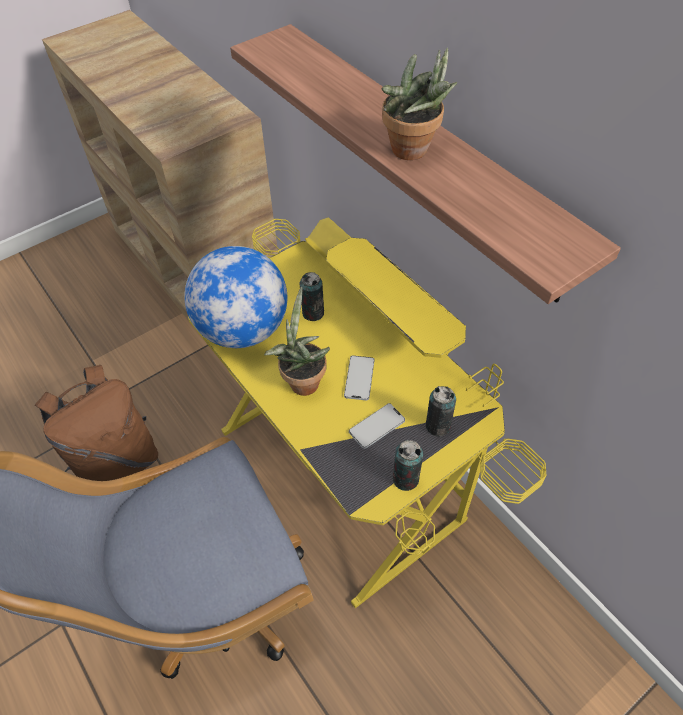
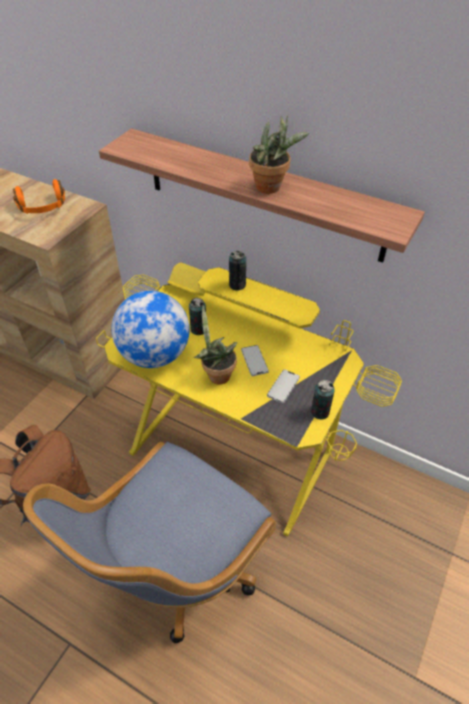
camera: 25 degrees left, 5 degrees down
can [426,386,456,437] -> can moved to [229,251,246,291]
none -> orange headphones [13,179,65,214]

